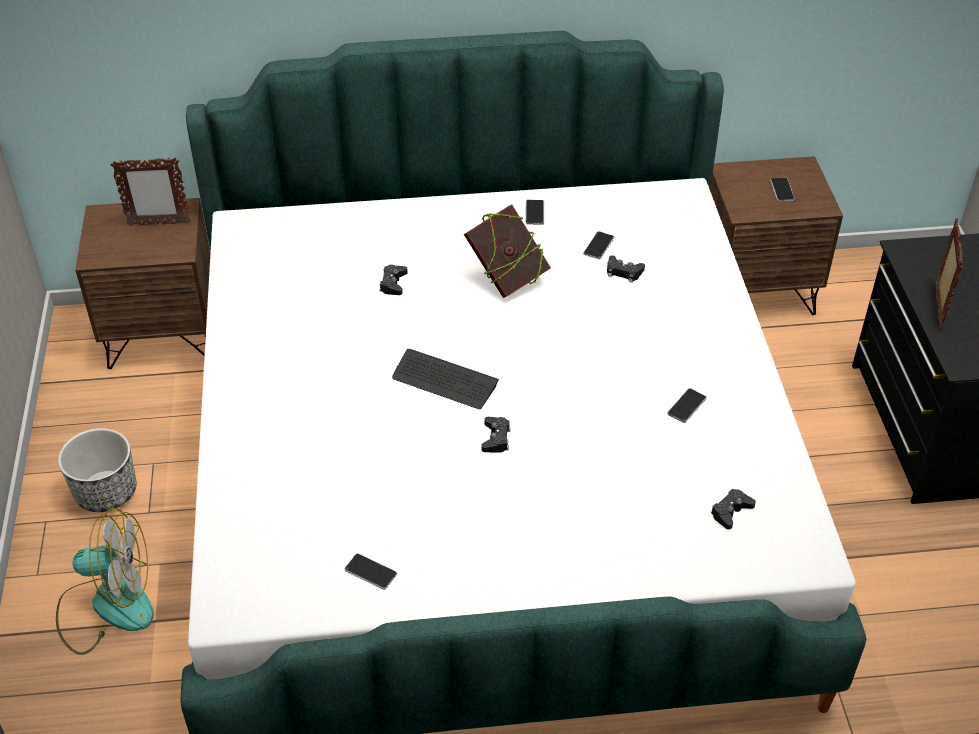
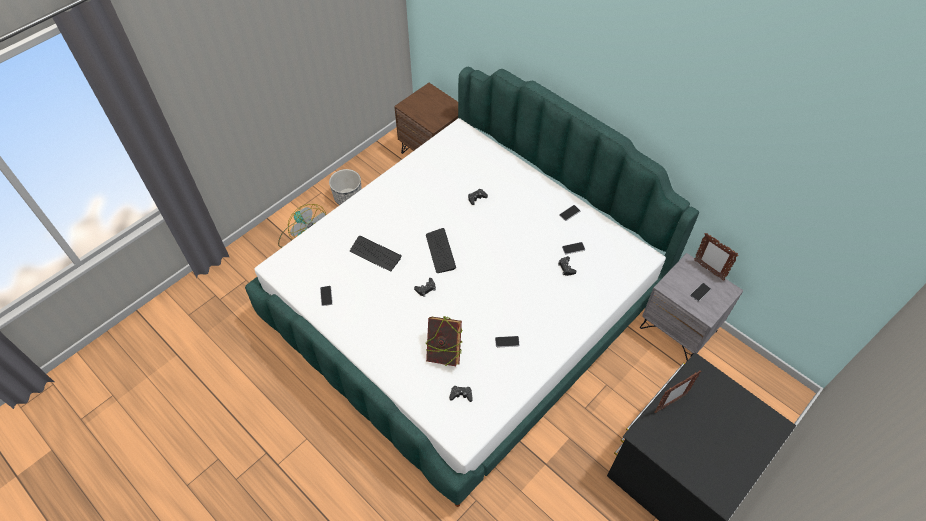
camera: 50 degrees right, 10 degrees up
picture frame [111,157,191,226] -> picture frame moved to [694,233,739,281]
book [464,204,551,298] -> book moved to [426,316,462,366]
brown nightstand [710,156,843,315] -> grey nightstand [640,253,743,361]
none -> keyboard [350,236,402,271]

